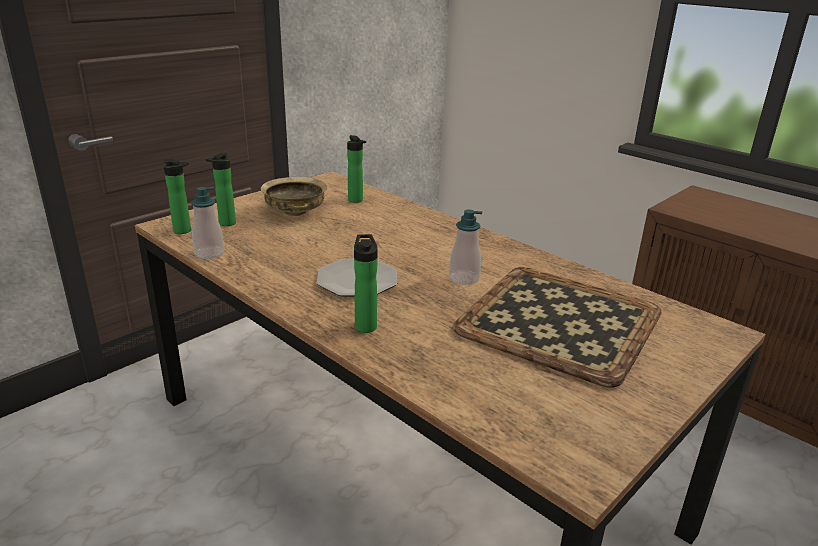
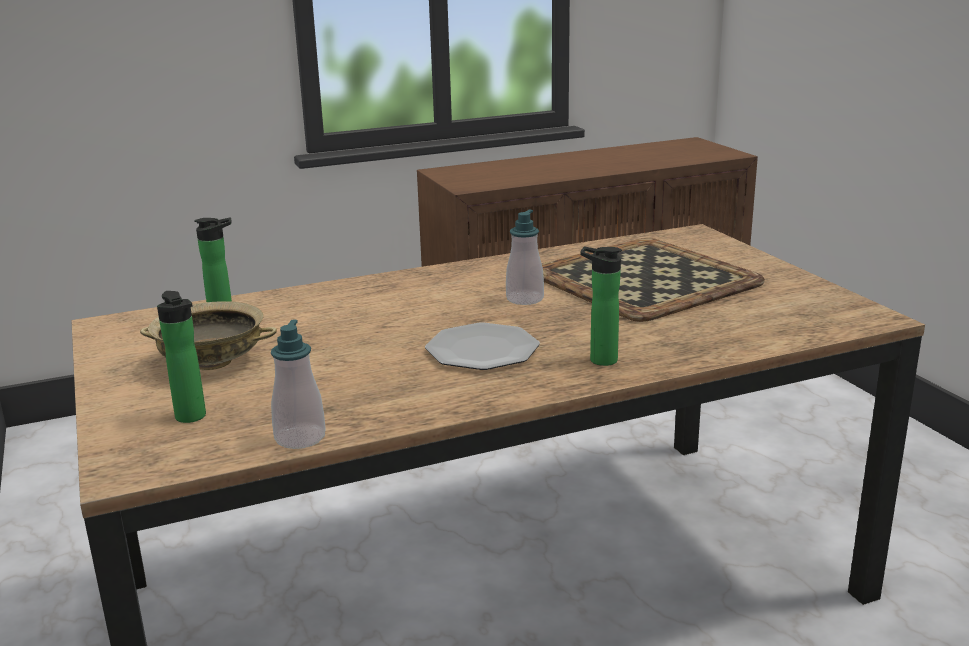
camera: 65 degrees left, 5 degrees down
bottle [164,159,191,234] -> none

